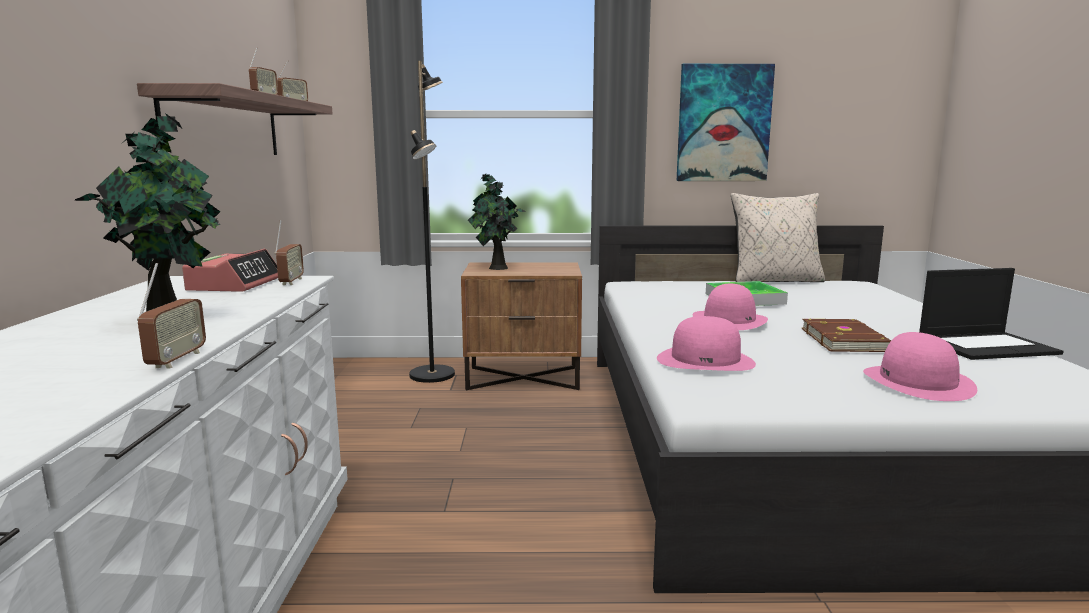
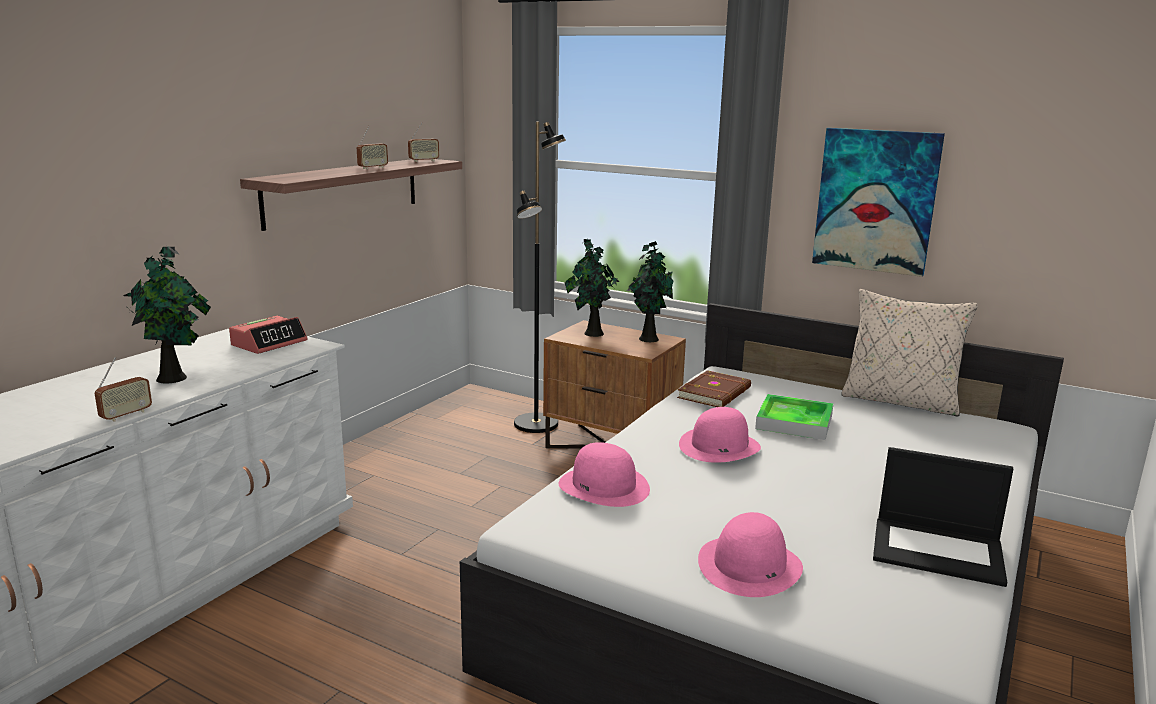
camera: 30 degrees right, 5 degrees up
radio [274,220,304,285] -> none
brown book [801,319,891,352] -> brown book moved to [677,370,751,407]
none -> potted plant [627,241,674,342]

